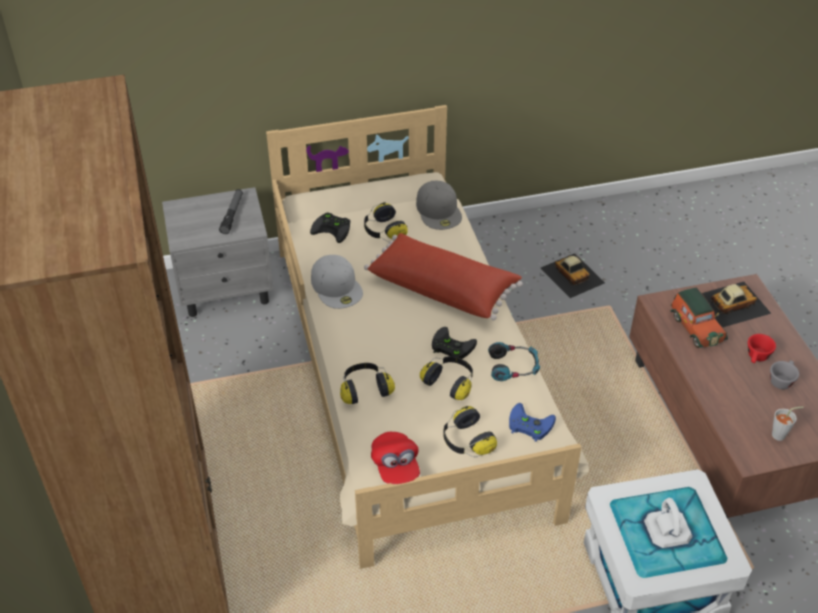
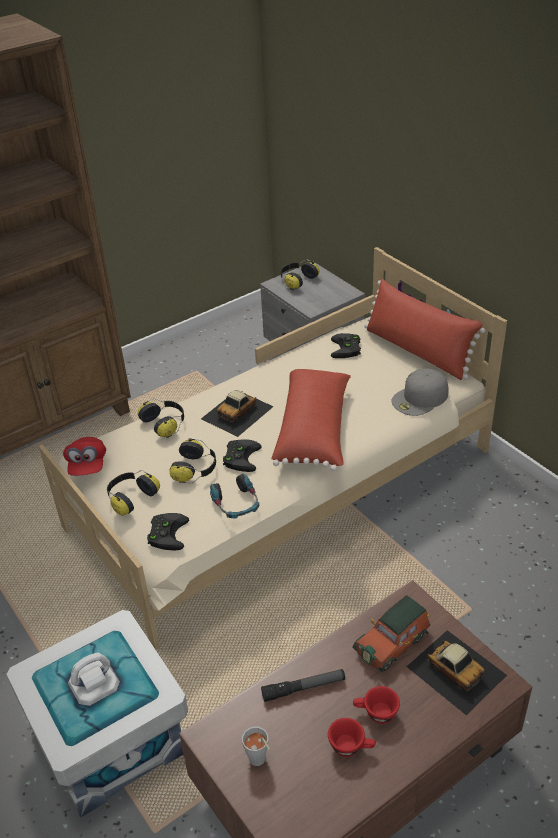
camera: 70 degrees right, 5 degrees down
flashlight [219,189,243,234] -> flashlight moved to [261,669,345,702]
white cap [311,255,363,309] -> none
headphones [364,202,408,242] -> headphones moved to [281,259,320,290]
red cap [371,432,420,484] -> red cap turned 60 degrees counterclockwise [63,437,106,476]
blue game controller [509,403,556,442] -> black game controller [147,513,189,550]
toy car [541,253,605,298] -> toy car moved to [201,390,274,437]
grey cup [770,360,799,389] -> red cup [328,718,376,757]
none -> red pillow [364,279,486,380]

